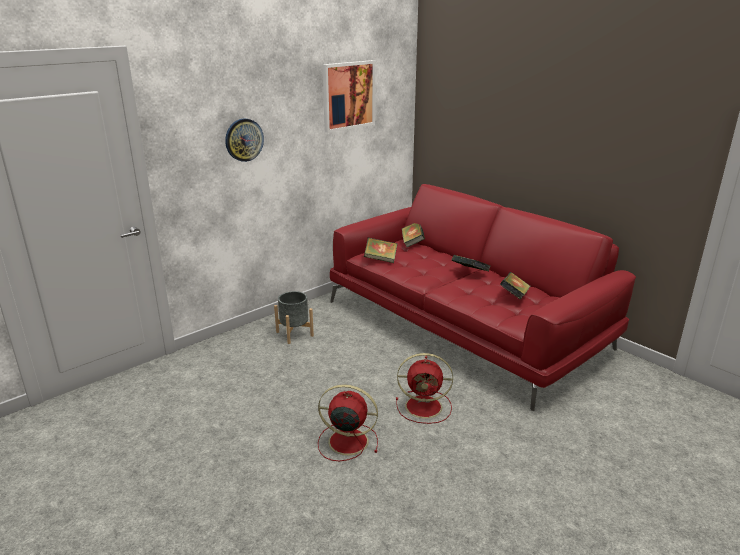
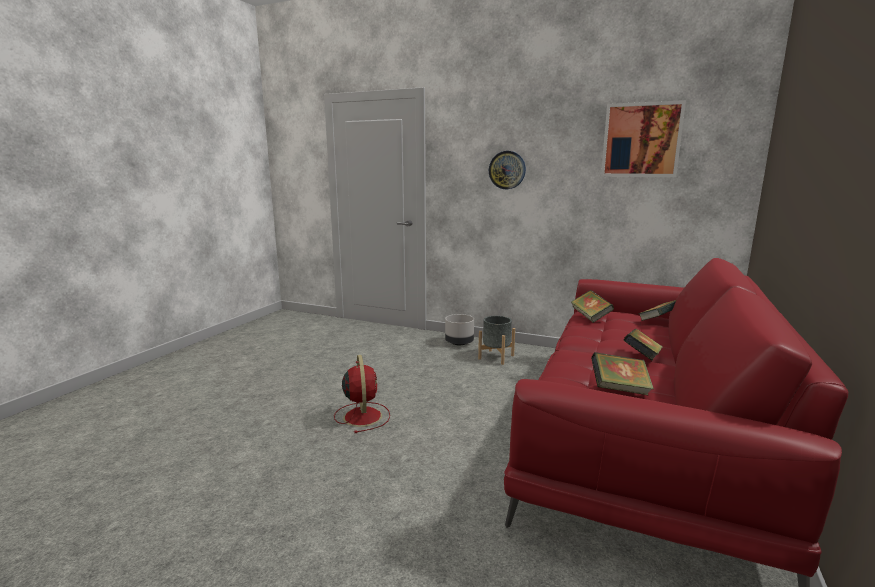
camera: 65 degrees right, 10 degrees down
red fan [396,353,453,424] -> none
none -> grey planter [445,314,474,345]

